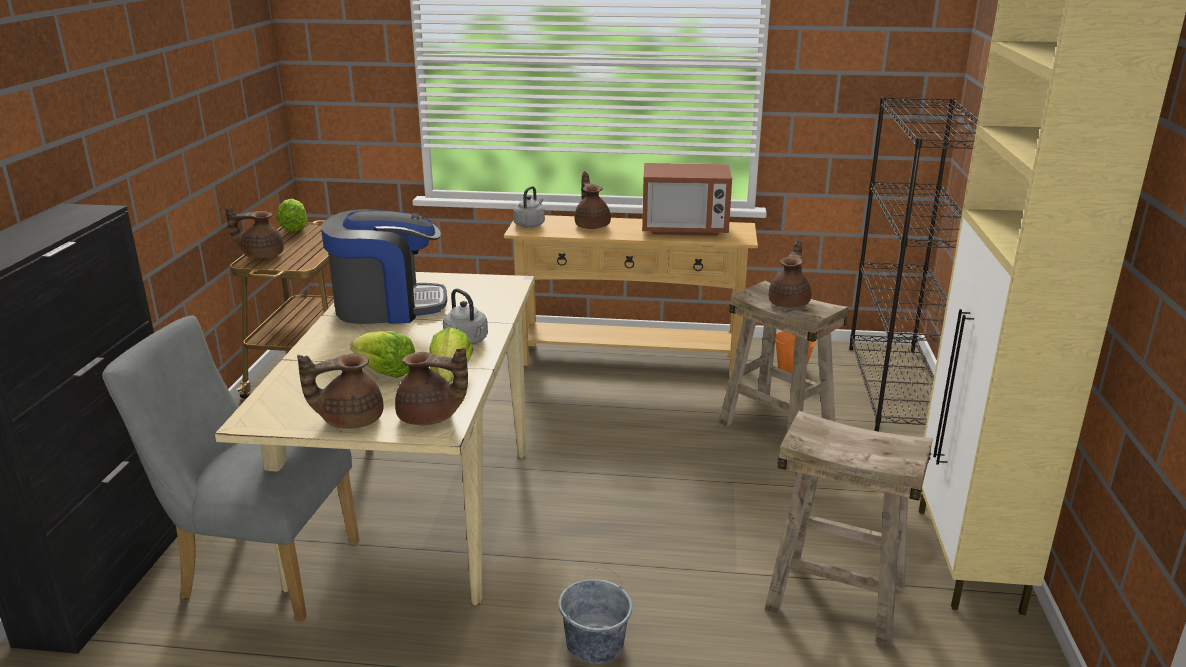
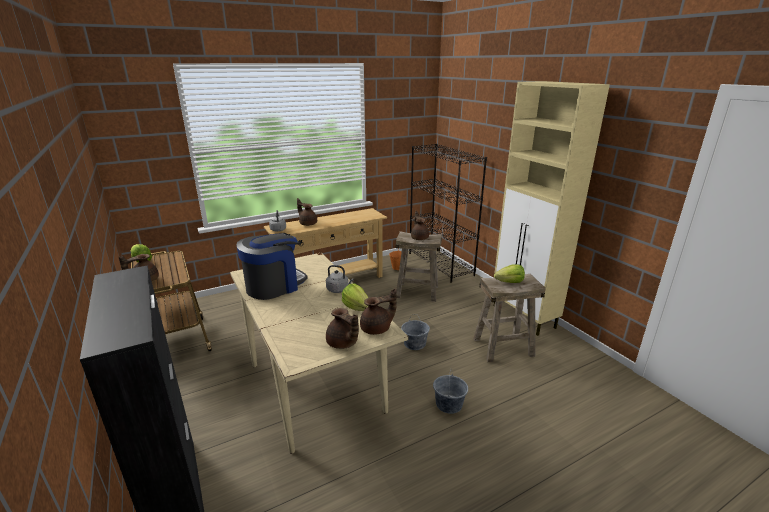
camera: 35 degrees left, 0 degrees up
grey chair [102,315,359,622] -> none
brown teapot [297,354,383,429] -> brown teapot turned 75 degrees counterclockwise [326,308,359,349]
lettuce [350,331,415,378] -> lettuce moved to [494,264,525,283]
microwave [642,163,732,236] -> none
none -> grey bucket [401,314,430,350]

